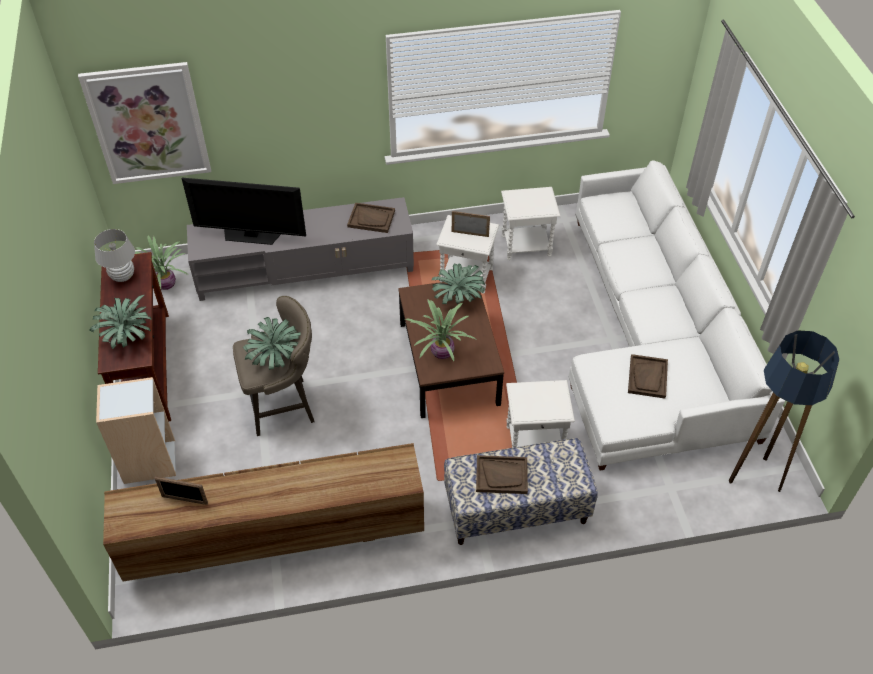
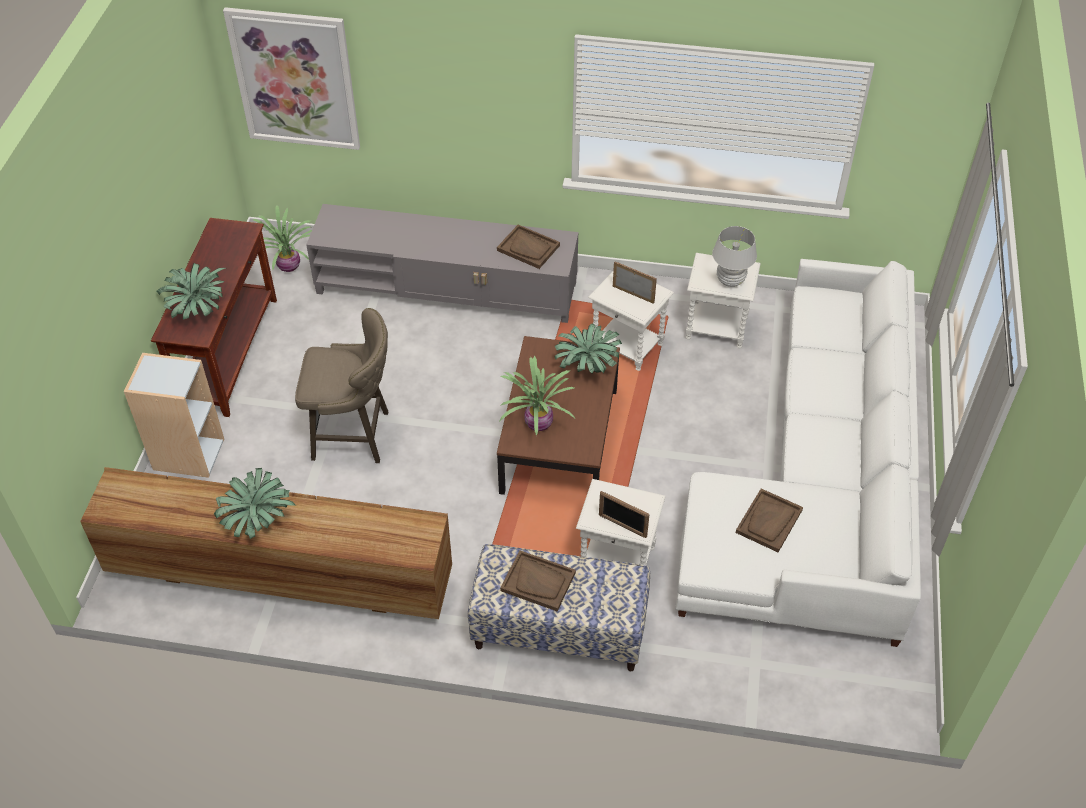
camera: 20 degrees right, 0 degrees up
white table lamp [94,229,135,282] -> white table lamp moved to [712,226,757,287]
picture frame [155,476,208,505] -> picture frame moved to [599,491,650,538]
television [182,178,306,245] -> none
potted plant [243,317,301,370] -> potted plant moved to [213,468,296,539]
floor lamp [729,330,839,492] -> none

